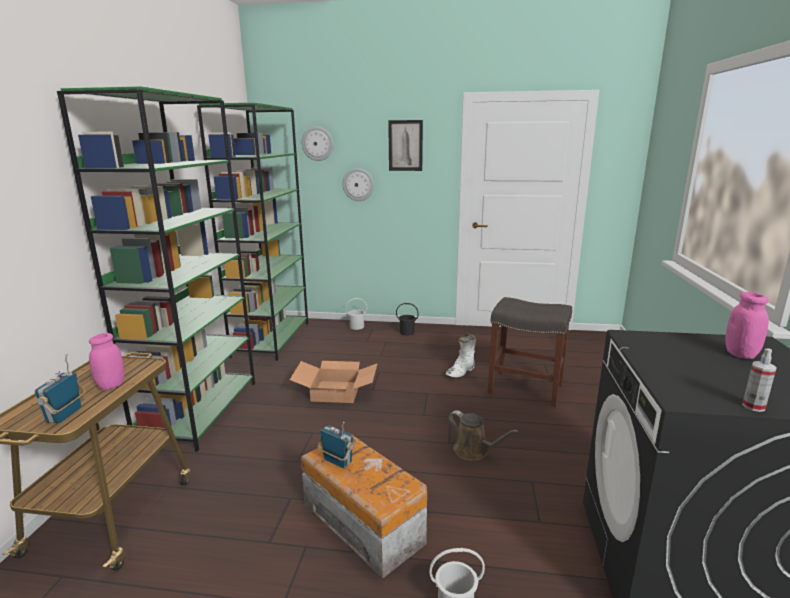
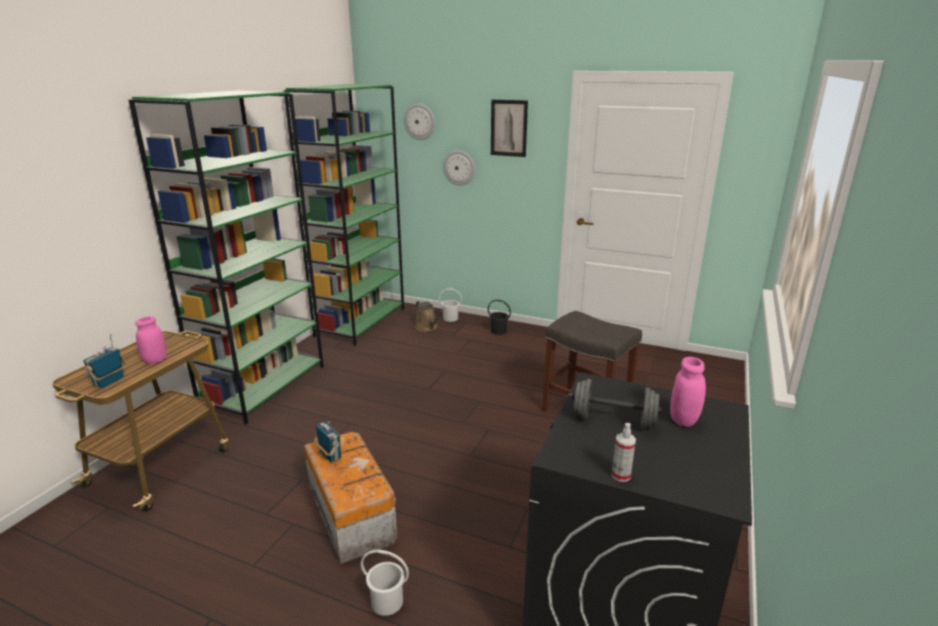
camera: 15 degrees right, 5 degrees up
cardboard box [290,361,378,403] -> none
white boot [445,333,476,377] -> none
brown watering can [449,410,518,461] -> brown watering can moved to [415,300,443,332]
none -> grey dumbbell [572,379,662,429]

